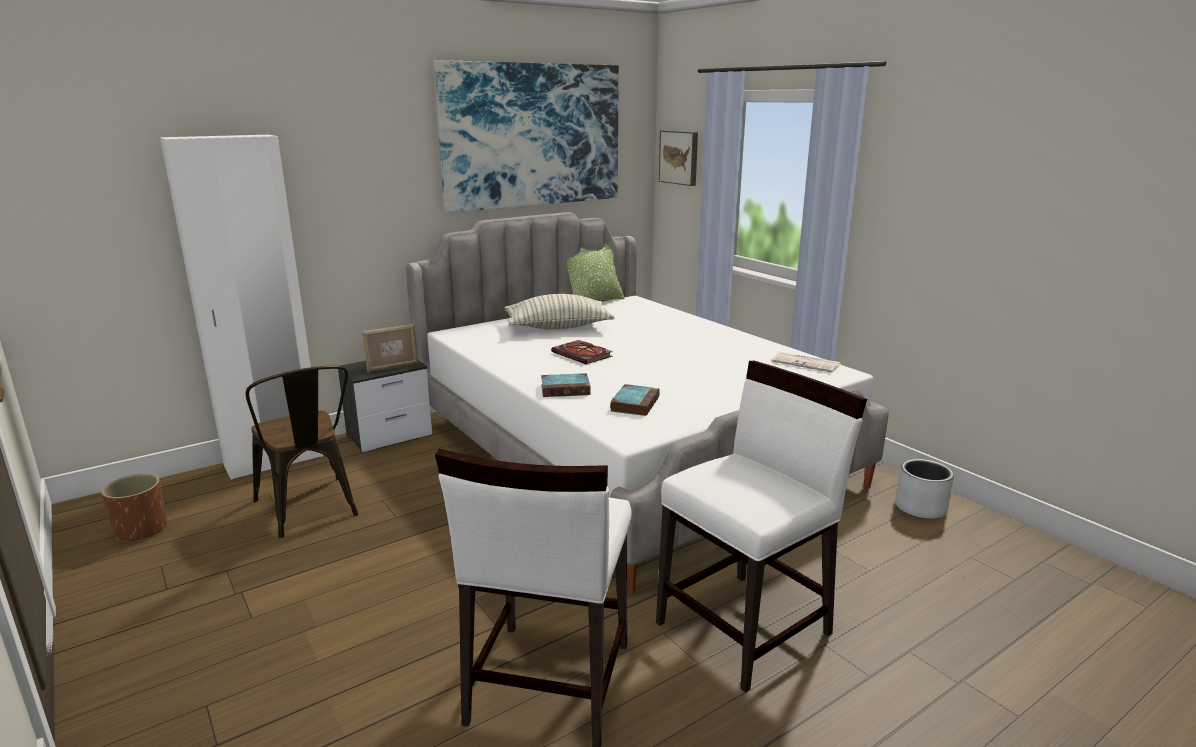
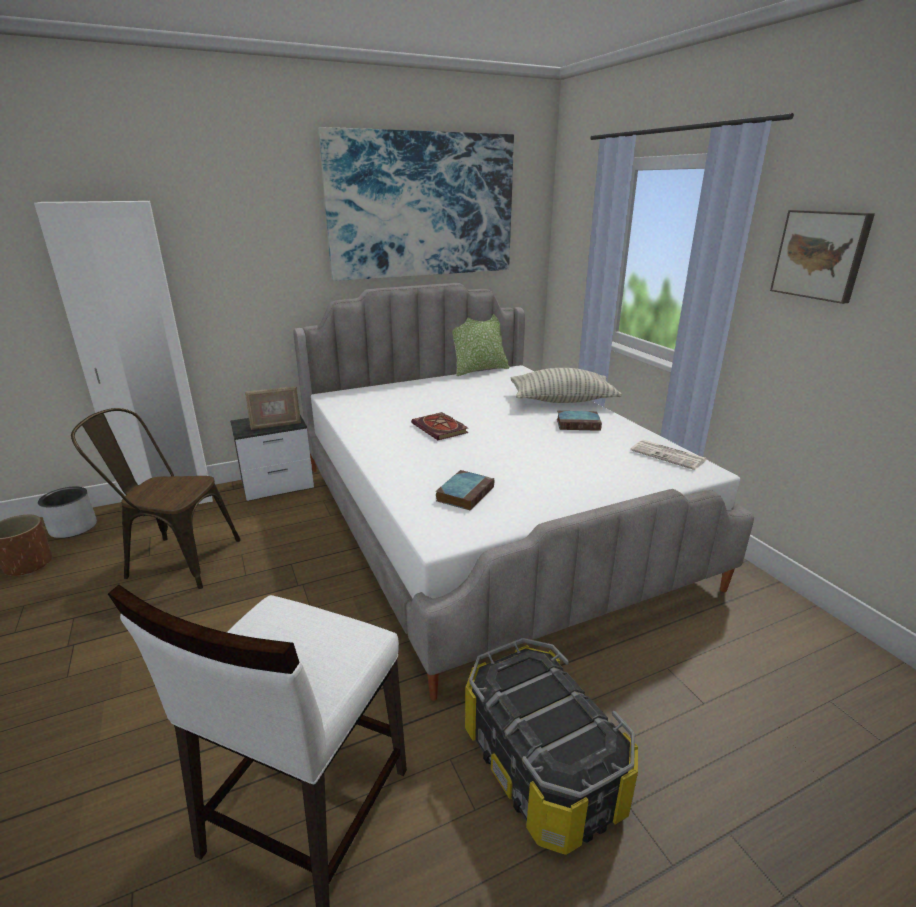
camera: 10 degrees right, 5 degrees up
brown chair [246,365,359,538] -> brown chair turned 120 degrees clockwise [71,408,241,589]
pillow [504,294,614,330] -> pillow moved to [511,368,622,403]
book [541,373,591,397] -> book moved to [557,411,602,431]
white chair [656,361,867,693] -> storage box [465,638,638,855]
picture [659,130,698,186] -> picture moved to [770,210,875,304]
grey planter [895,459,954,519] -> grey planter moved to [38,486,97,538]

